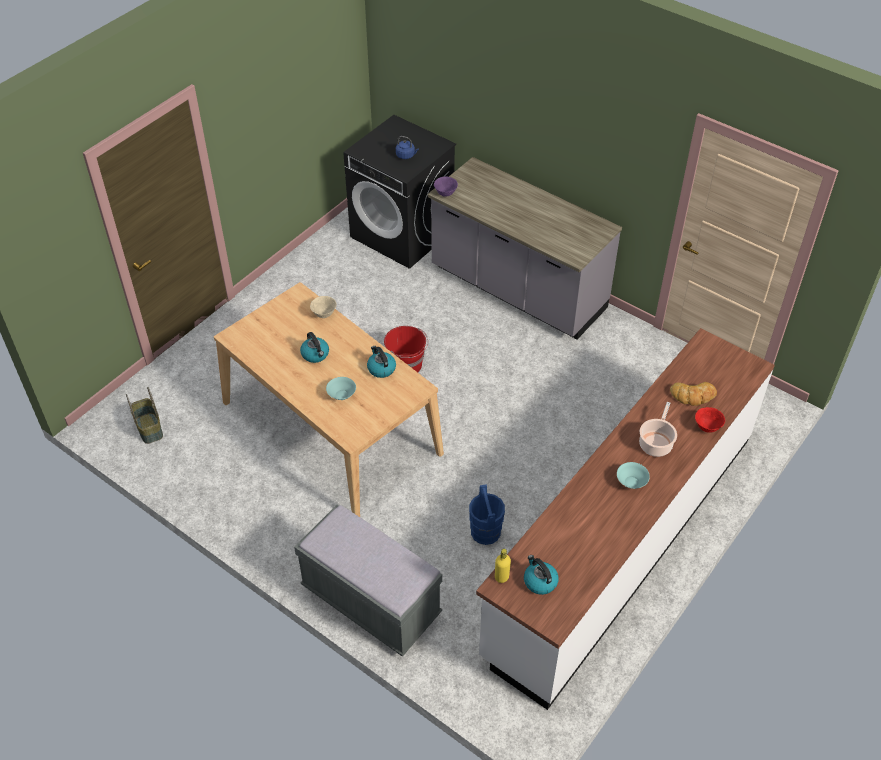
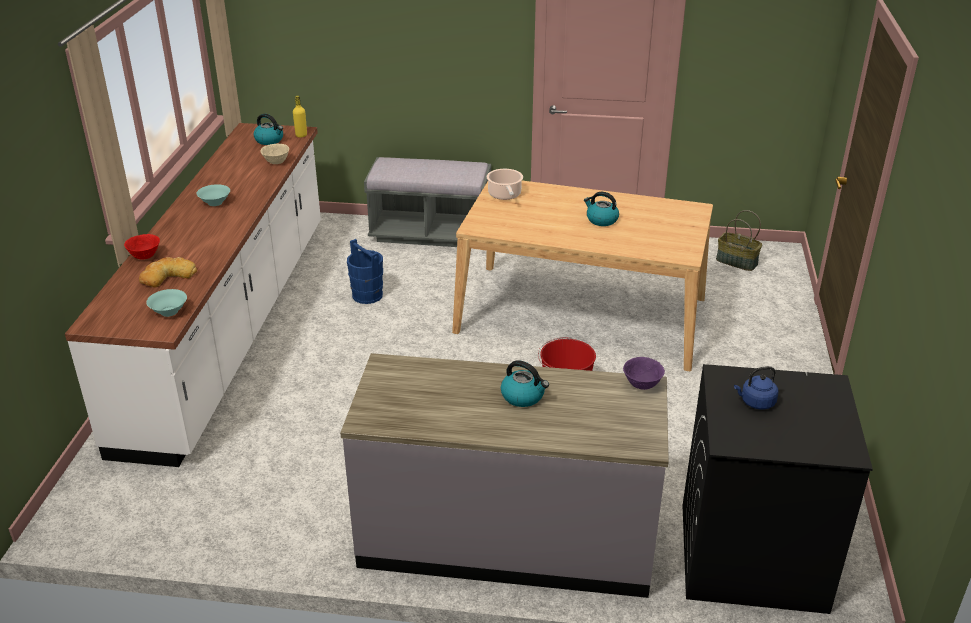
camera: 150 degrees right, 15 degrees down
beige bowl [310,296,337,318] -> beige bowl moved to [260,144,289,164]
turquoise bowl [326,377,356,400] -> turquoise bowl moved to [146,289,187,317]
kettle [367,346,396,378] -> kettle moved to [501,360,549,407]
cooking pot [639,402,677,457] -> cooking pot moved to [487,169,523,200]

